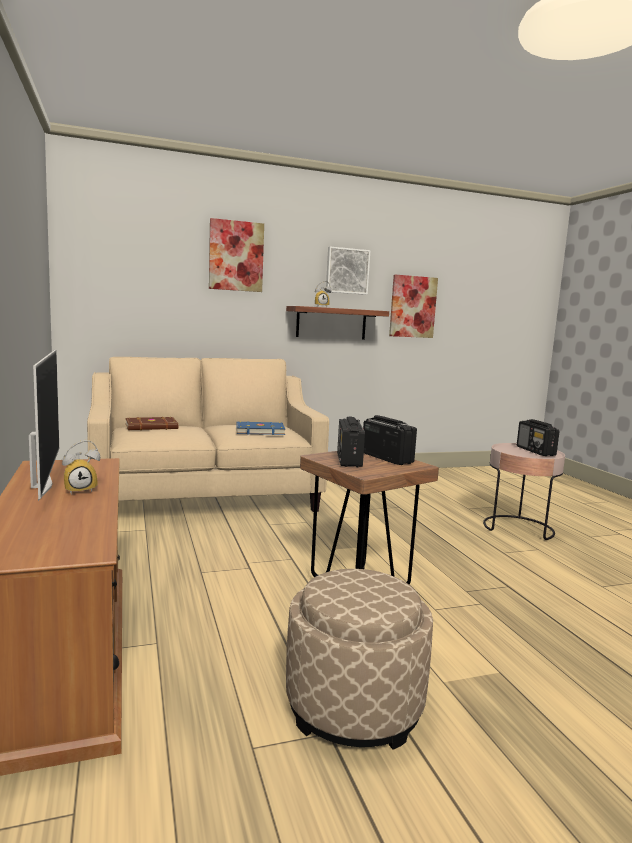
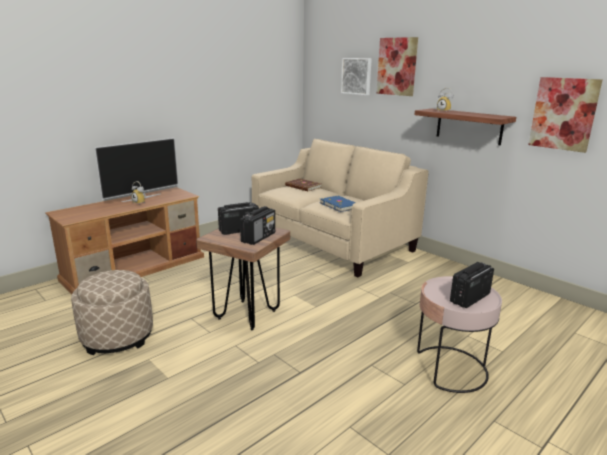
camera: 65 degrees right, 10 degrees up
picture [326,247,371,295] -> picture moved to [341,58,372,95]

